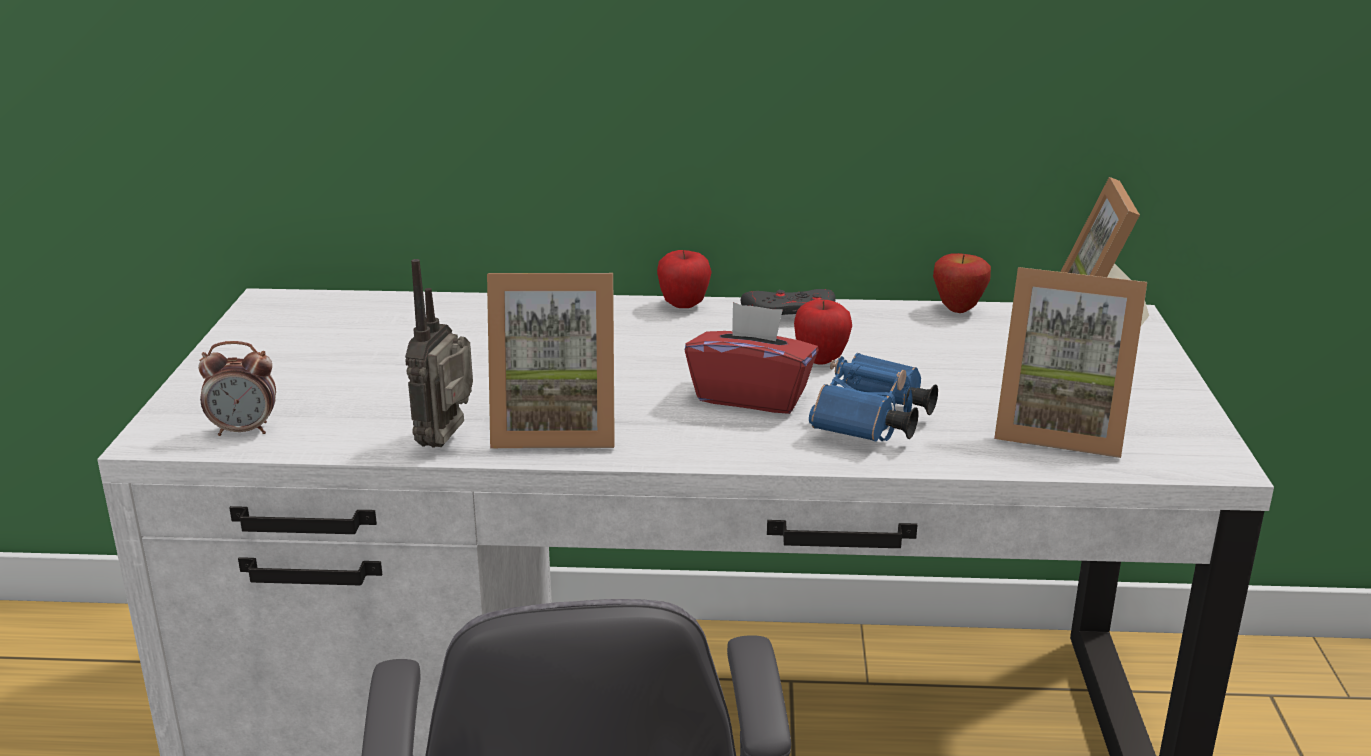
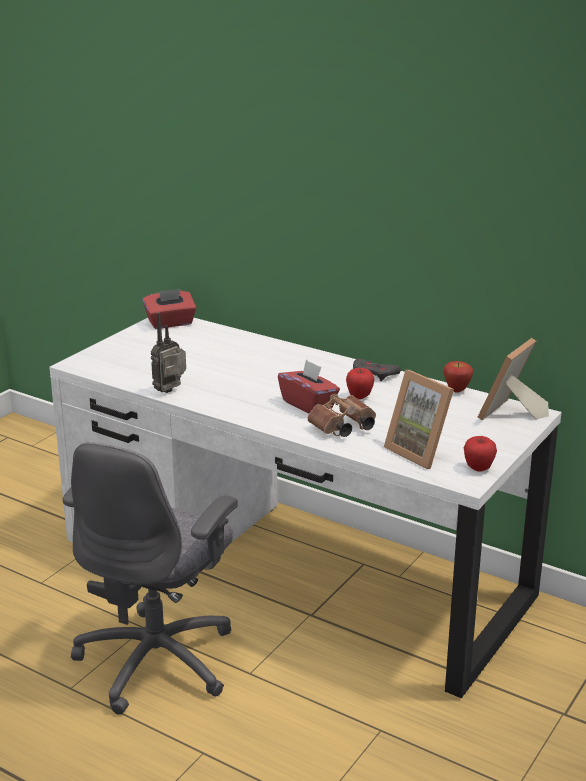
camera: 30 degrees right, 0 degrees up
alarm clock [198,341,276,436] -> none
picture frame [487,273,615,448] -> none
apple [657,250,712,308] -> apple moved to [464,436,497,471]
blue binoculars [809,353,938,441] -> brown binoculars [307,394,376,437]
none -> red tissue box [143,289,197,329]

